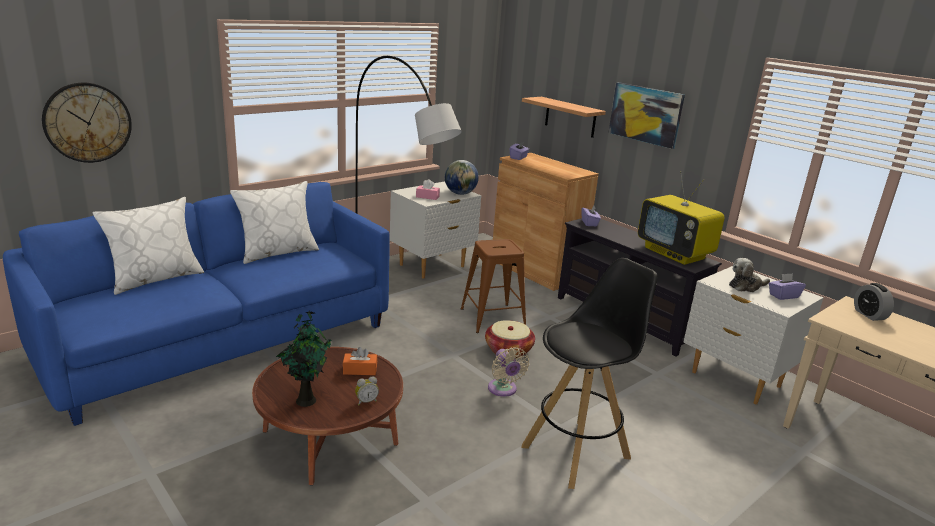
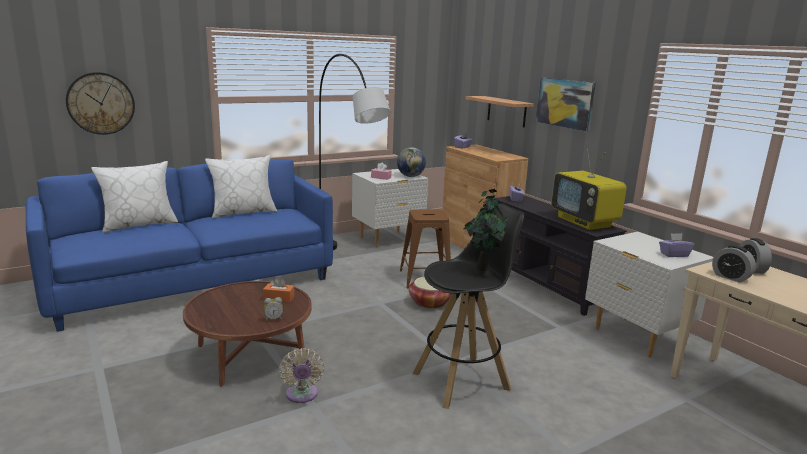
camera: 10 degrees right, 5 degrees down
potted plant [276,311,331,407] -> potted plant moved to [463,189,509,276]
beige fan [488,347,529,397] -> beige fan moved to [279,348,324,403]
plush toy [729,258,770,292] -> none
none -> alarm clock [712,245,756,283]

